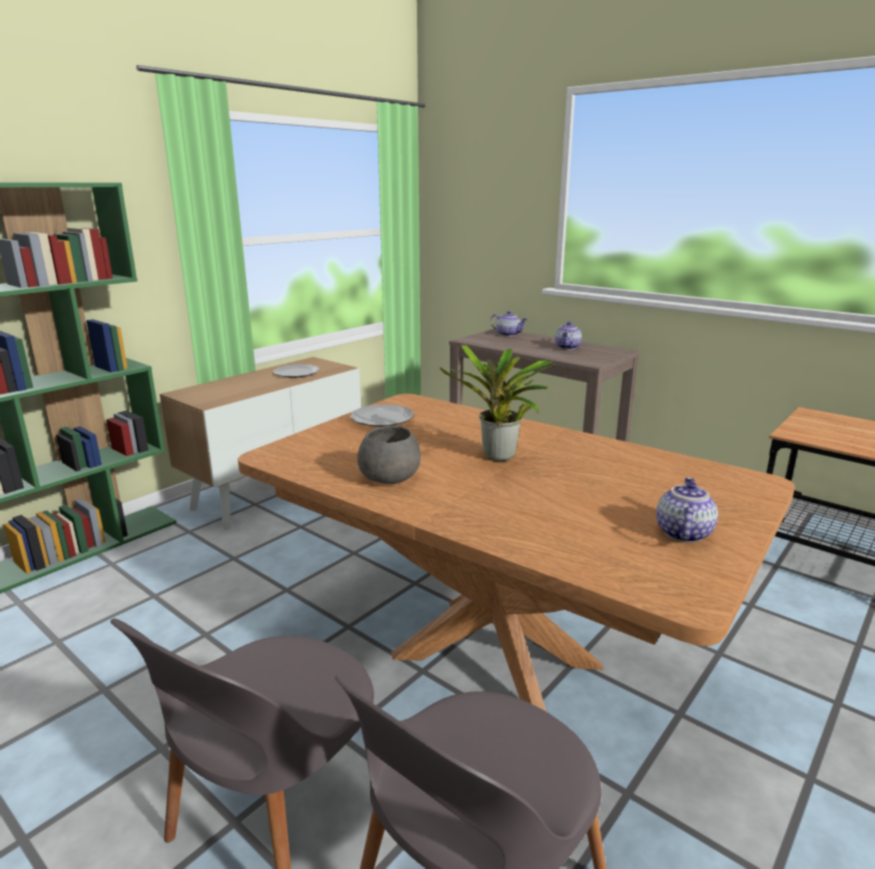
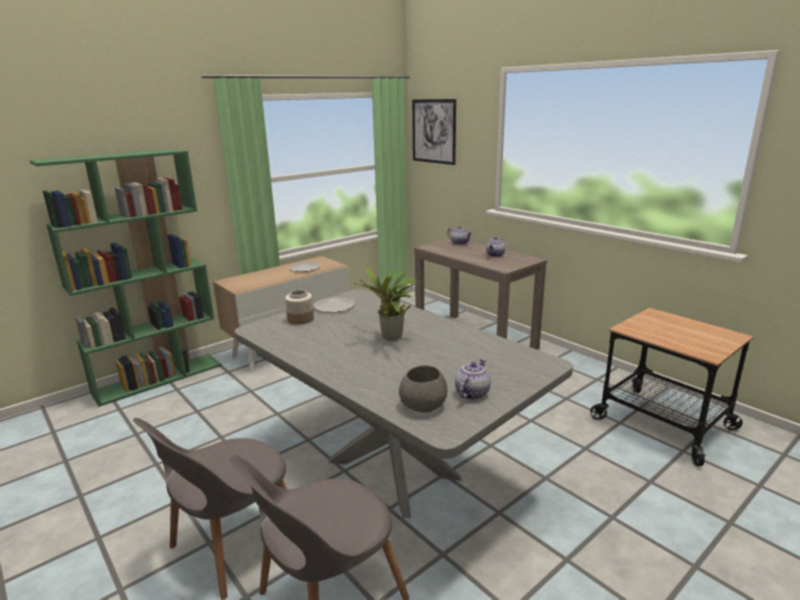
camera: 10 degrees right, 0 degrees up
brown dining table [238,394,795,712] -> grey dining table [235,289,573,518]
grey bowl [357,426,421,484] -> grey bowl moved to [399,365,447,412]
none -> jar [285,290,314,325]
none -> picture [412,99,456,165]

